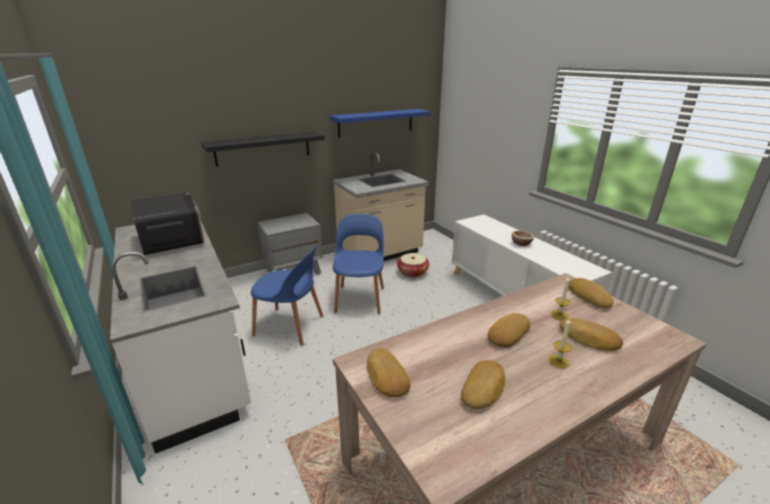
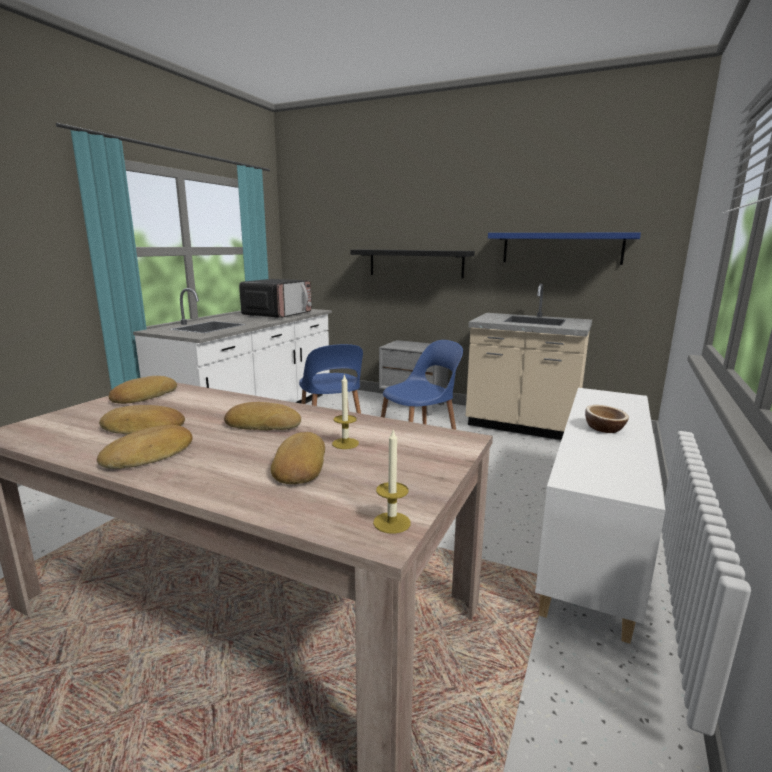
camera: 55 degrees right, 10 degrees down
basket [397,253,429,277] -> none
candle [549,319,572,368] -> candle moved to [373,430,411,534]
bread [568,278,614,309] -> bread moved to [97,425,193,469]

